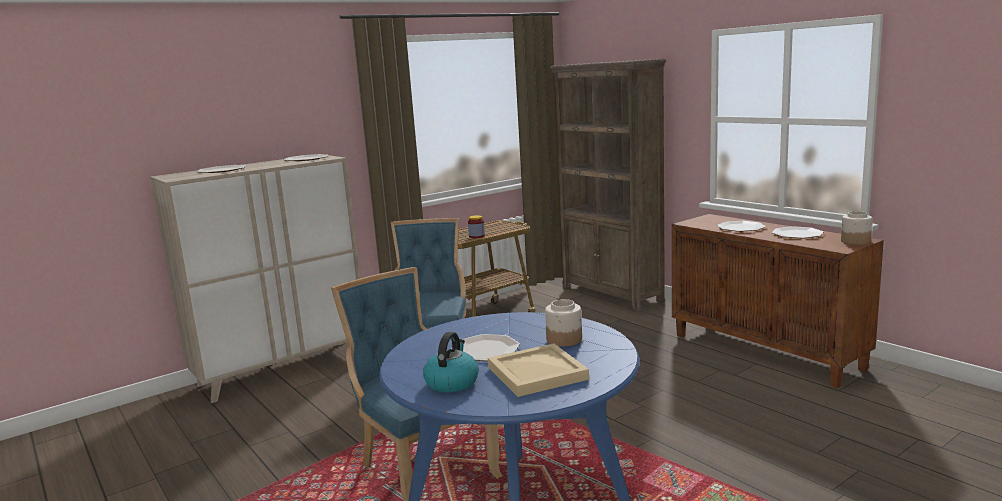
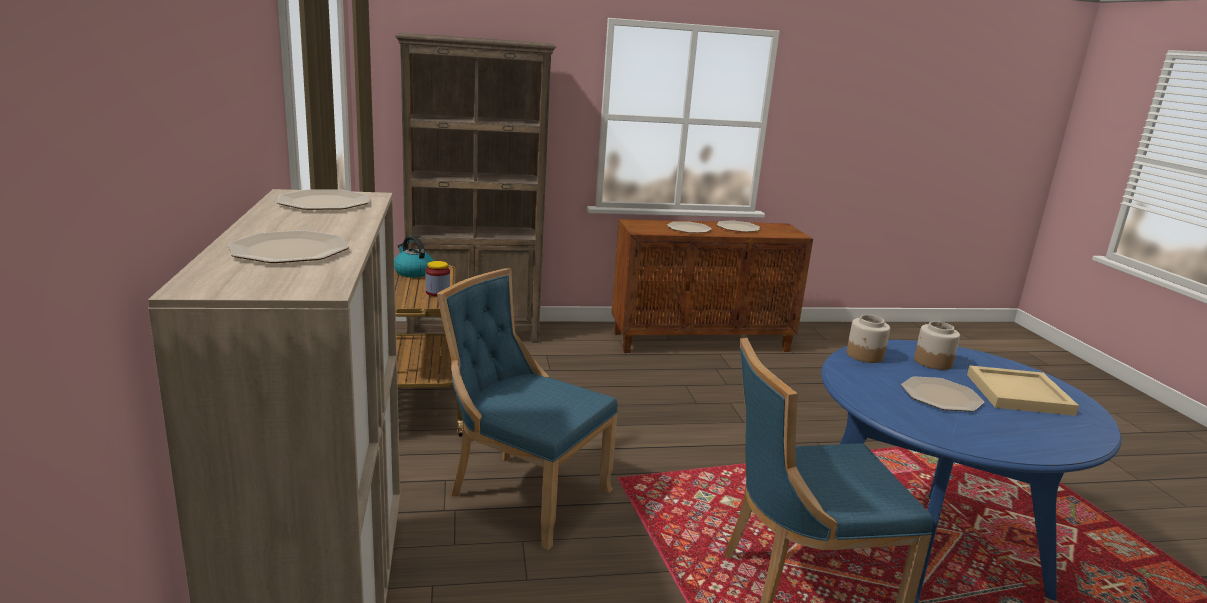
camera: 65 degrees left, 5 degrees up
kettle [423,332,479,393] -> kettle moved to [394,236,434,277]
jar [841,211,872,245] -> jar moved to [847,315,890,363]

